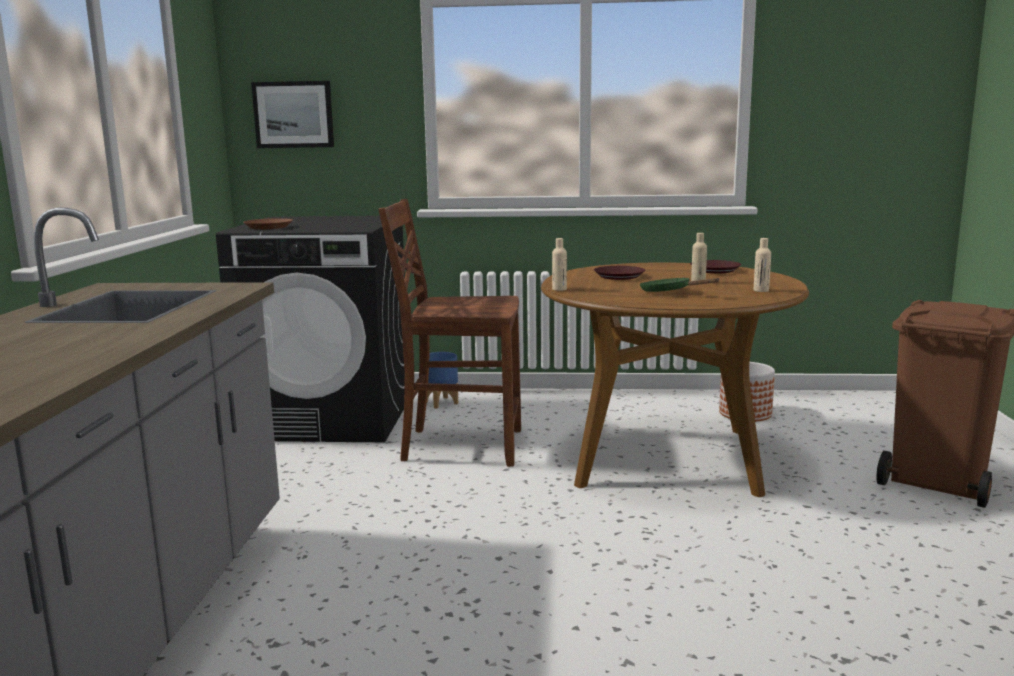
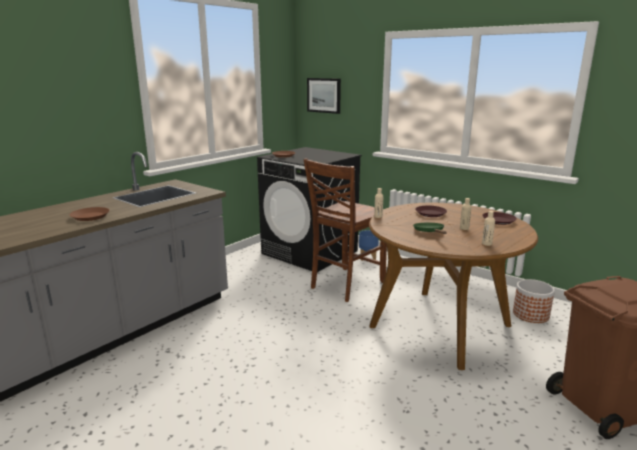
camera: 35 degrees right, 5 degrees up
brown chair [378,199,521,467] -> brown chair turned 90 degrees counterclockwise [303,158,387,302]
none -> brown plate [70,207,110,221]

